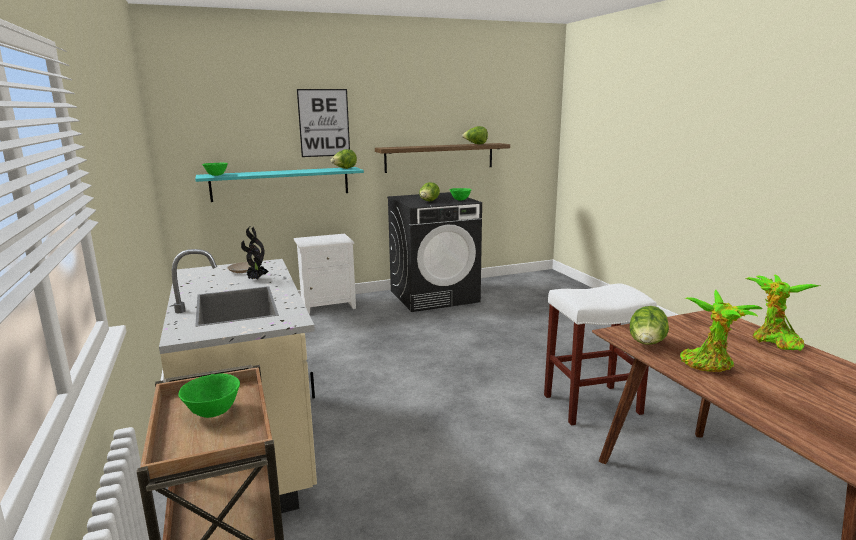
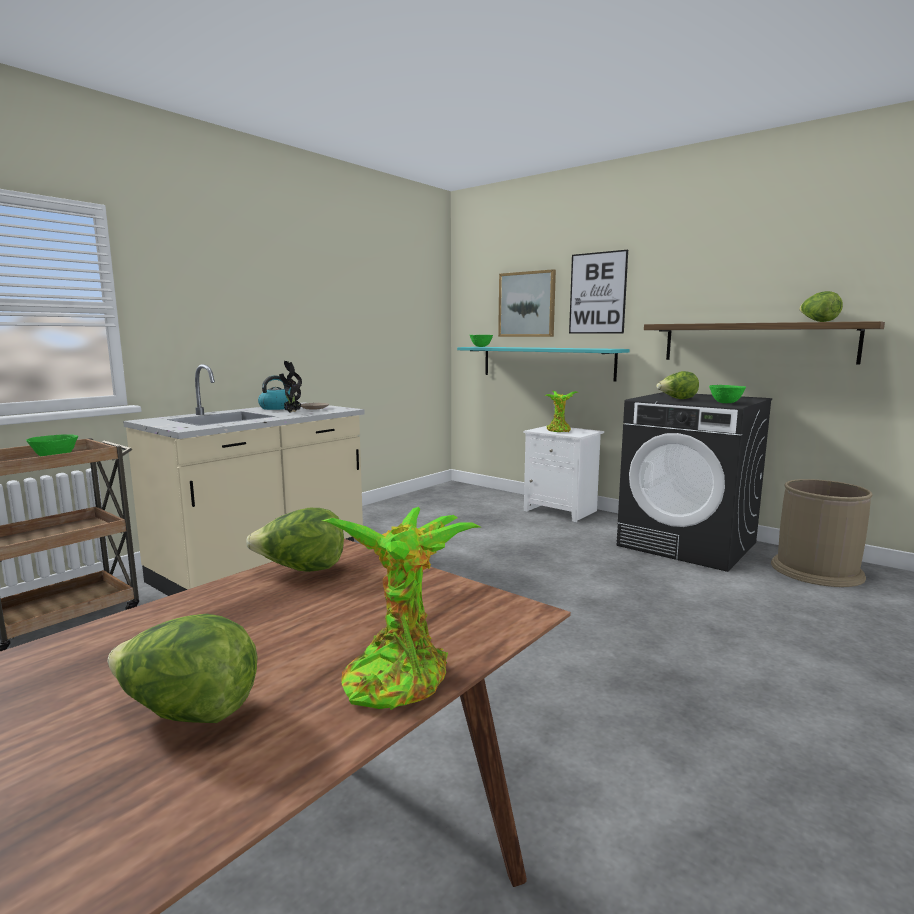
camera: 60 degrees right, 5 degrees down
lettuce [331,149,357,169] -> lettuce moved to [108,614,257,723]
white stool [544,283,657,425] -> none
potted plant [680,290,763,372] -> potted plant moved to [545,391,577,432]
none -> kettle [258,376,291,410]
none -> picture [498,269,556,337]
none -> brown trash can [771,479,873,587]

